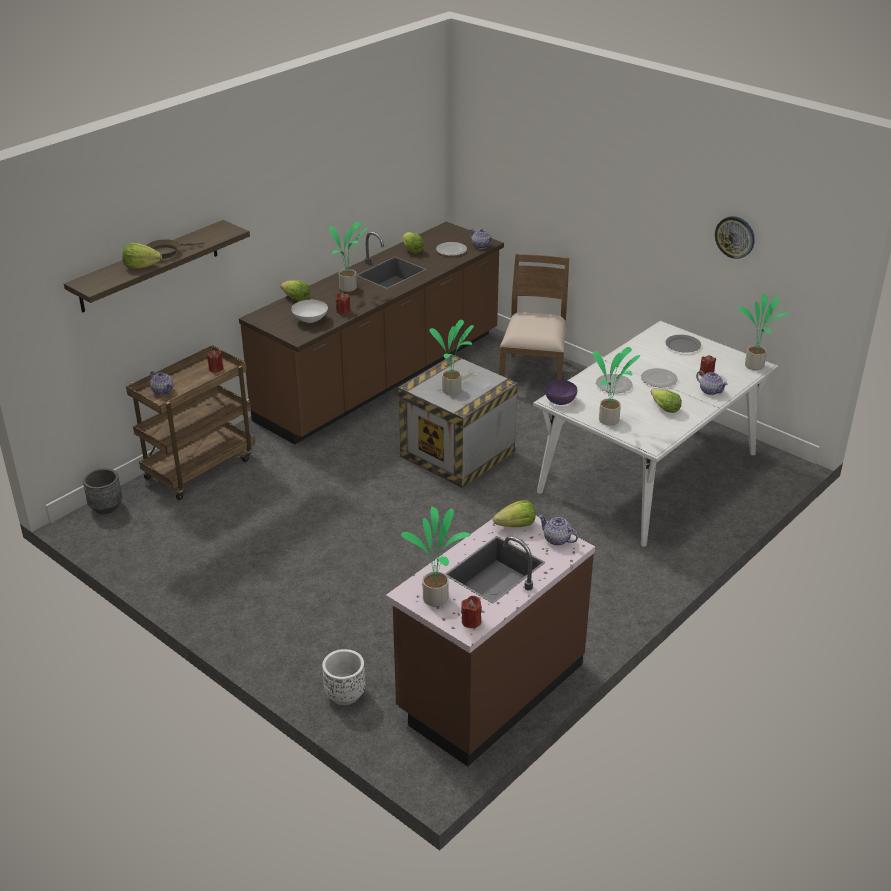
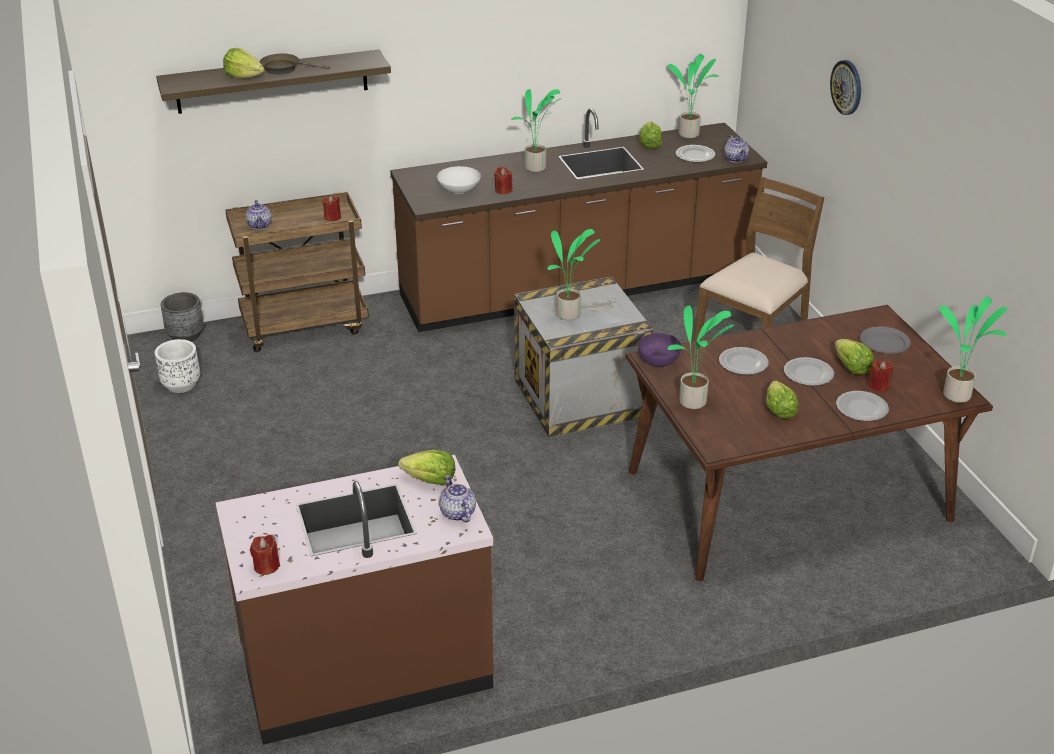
camera: 30 degrees right, 0 degrees up
lettuce [280,280,310,301] -> lettuce moved to [834,339,873,375]
white planter [322,649,365,705] -> white planter moved to [155,339,200,393]
potted plant [401,507,471,607] -> potted plant moved to [667,54,719,138]
white dining table [533,321,778,547] -> brown dining table [625,305,993,582]
teapot [696,371,728,395] -> plate [836,391,889,421]
wall clock [715,216,755,259] -> wall clock moved to [830,60,861,115]

